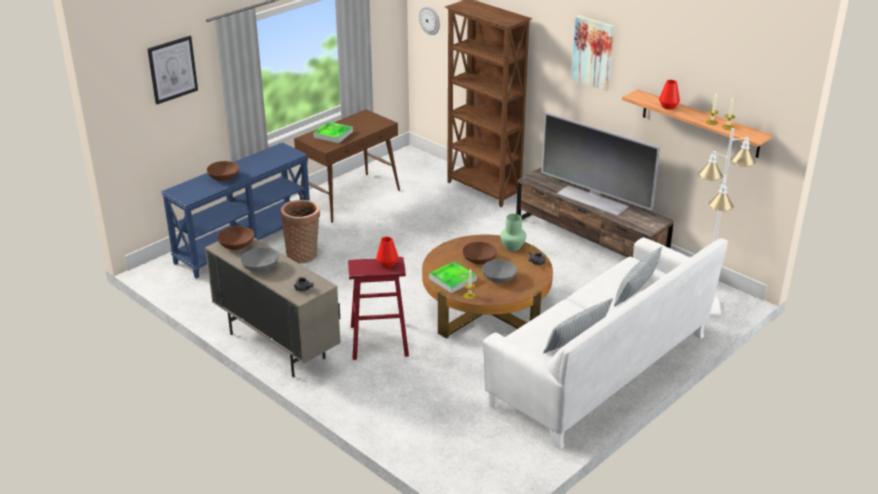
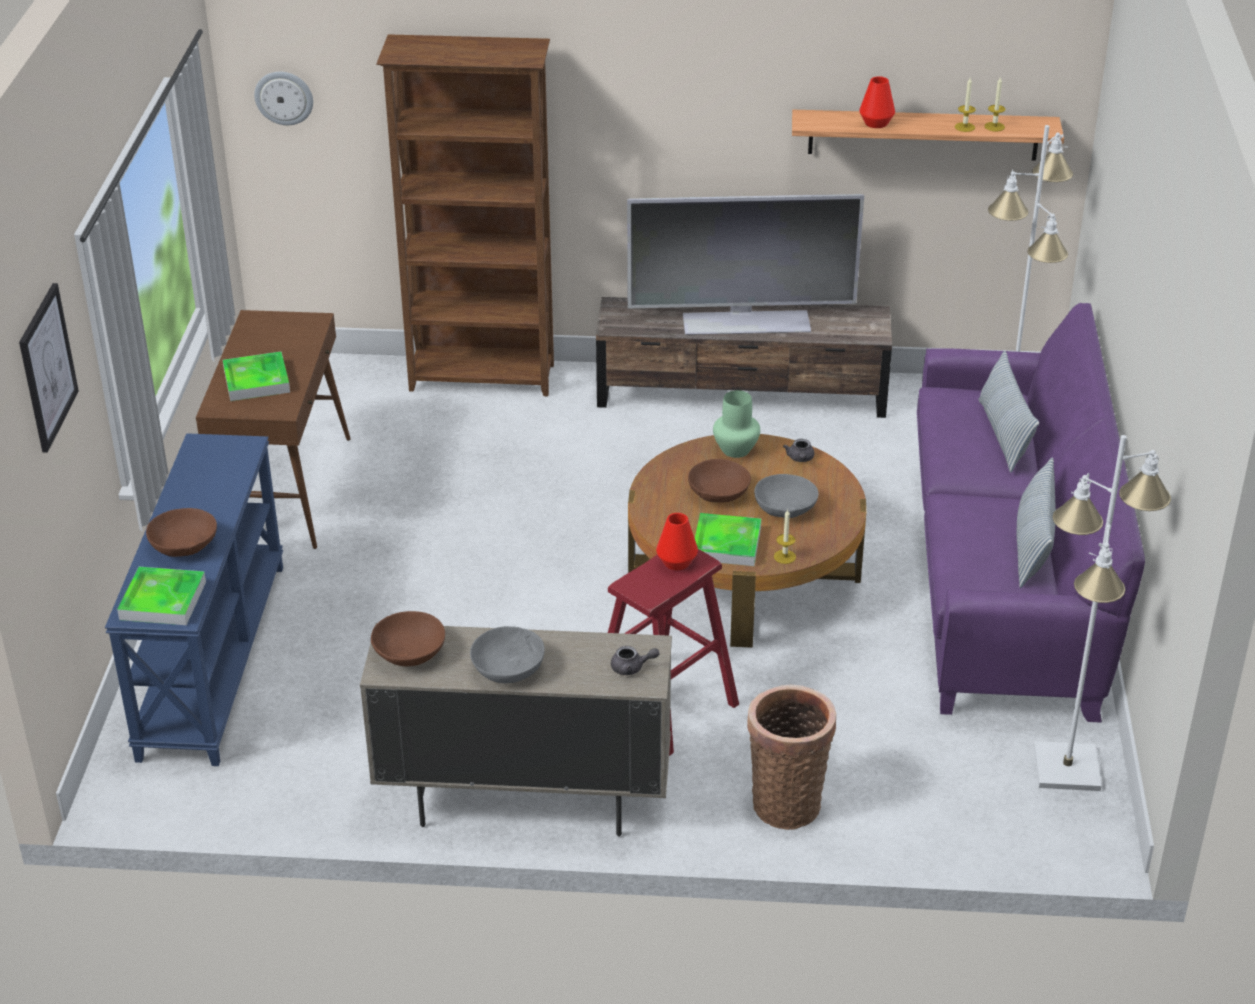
camera: 40 degrees left, 5 degrees up
basket [280,200,320,264] -> basket moved to [747,685,836,830]
white sofa [483,237,728,450] -> purple sofa [917,303,1145,723]
picture [571,15,614,91] -> none
none -> tray [117,567,206,625]
none -> white floor lamp [1034,435,1171,791]

